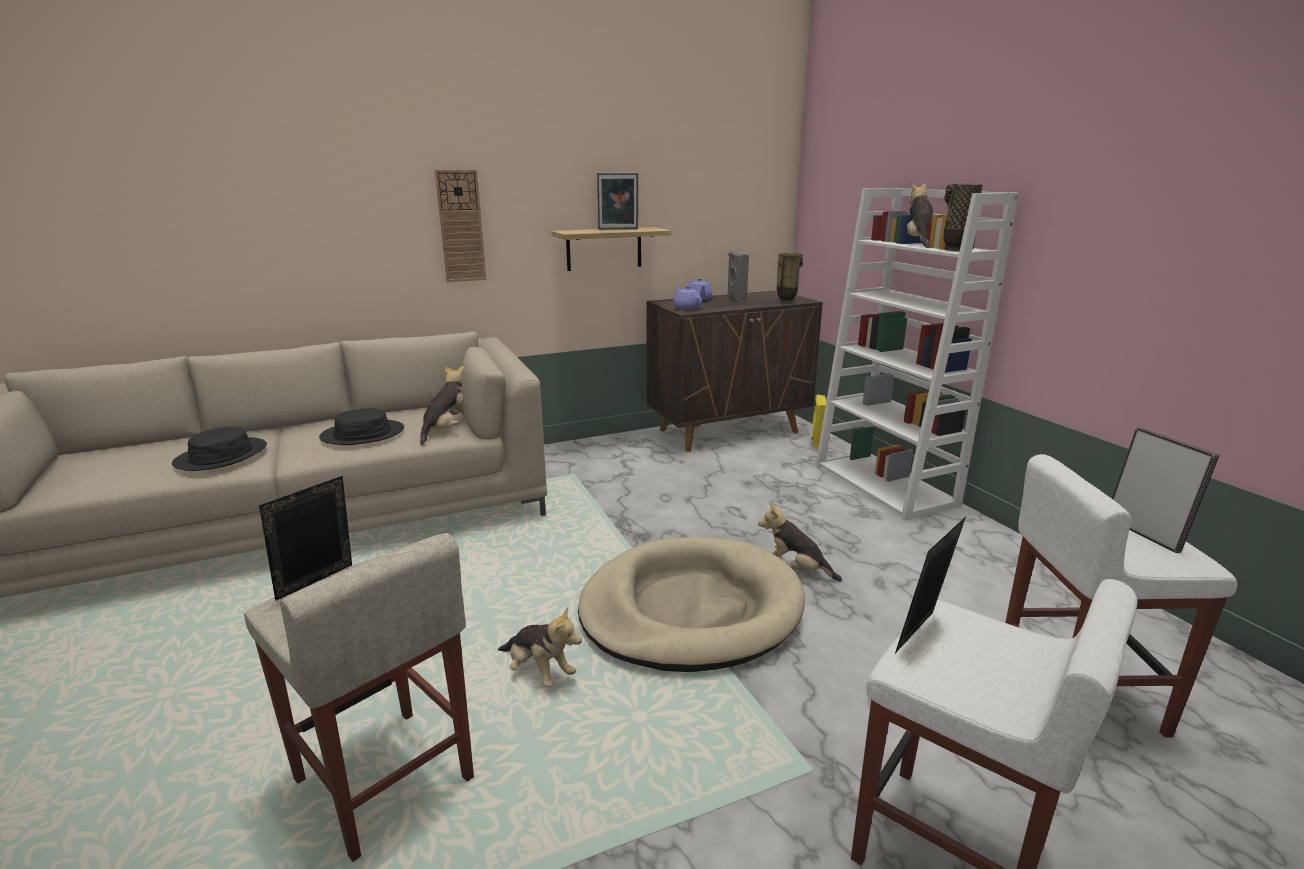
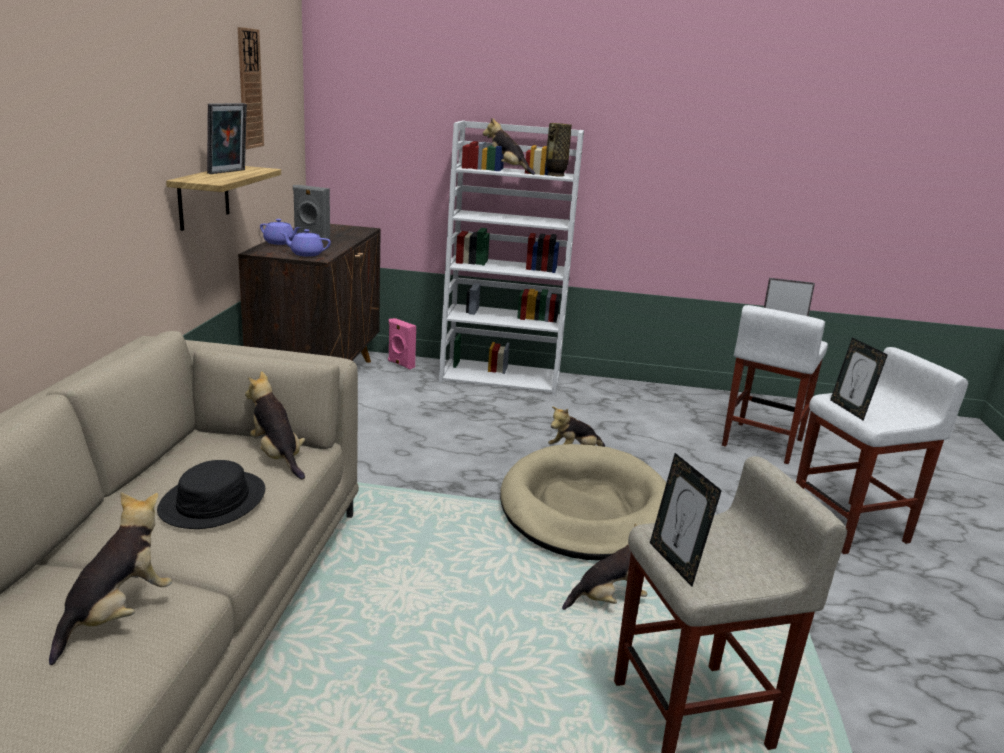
camera: 60 degrees left, 0 degrees up
black hat [172,426,267,471] -> plush toy [49,492,172,665]
wall clock [435,170,487,282] -> wall clock moved to [238,27,264,149]
vase [777,253,803,303] -> none
yellow speaker [812,395,826,449] -> pink speaker [388,318,416,369]

